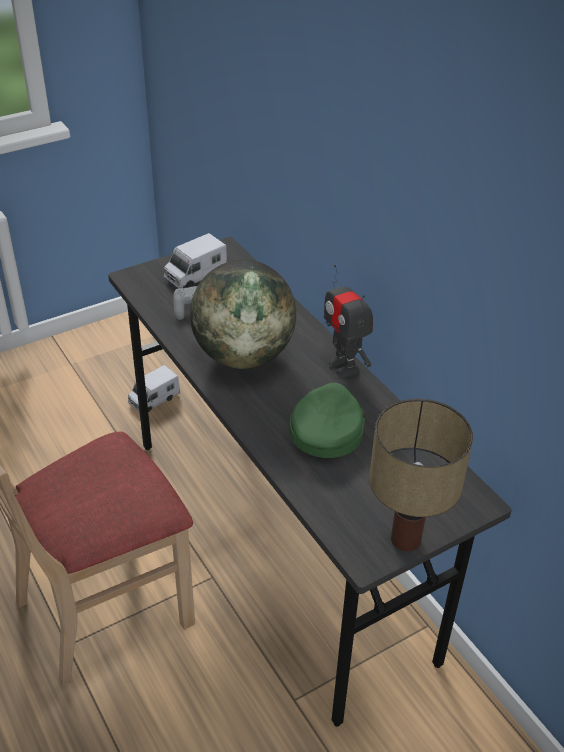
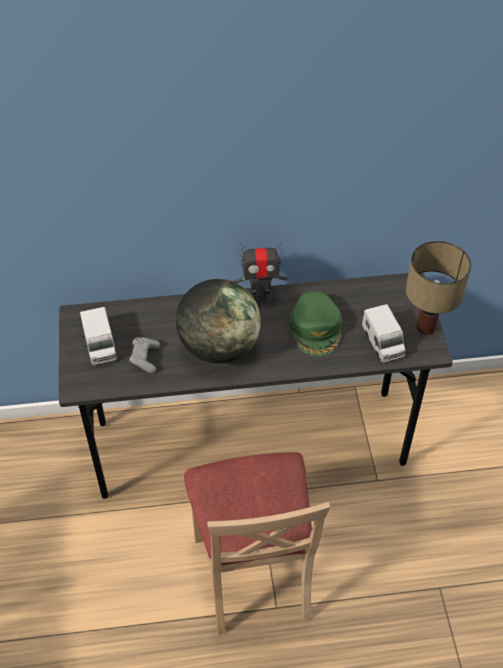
camera: 65 degrees left, 10 degrees up
toy truck [128,365,180,413] -> toy truck moved to [362,304,406,363]
green cap [290,383,365,458] -> green cap turned 135 degrees counterclockwise [290,292,342,356]

